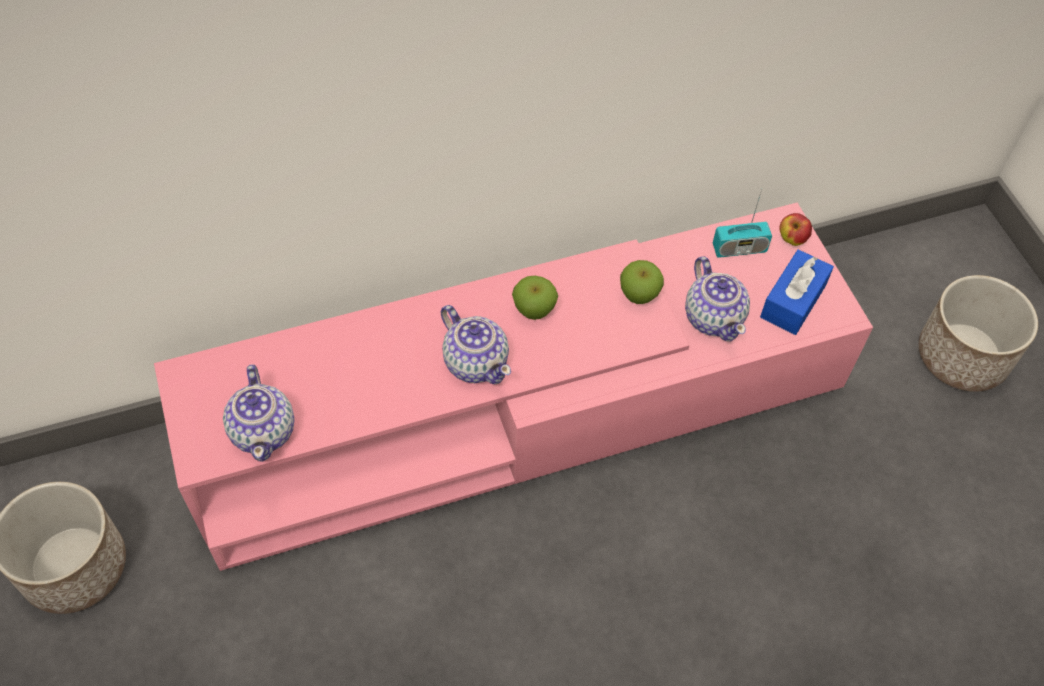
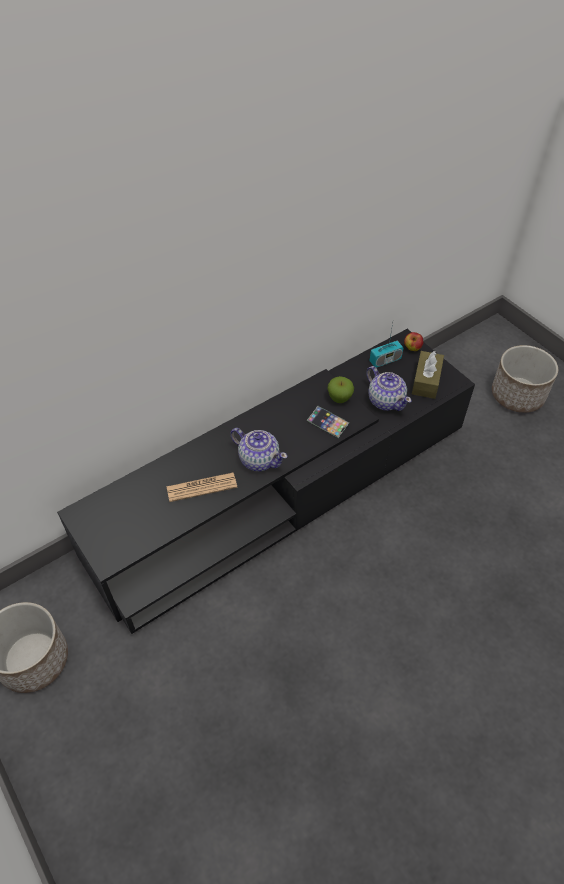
camera: 15 degrees left, 5 degrees down
pink tv stand [154,203,873,571] -> black tv stand [57,329,475,634]
teapot [223,364,295,462] -> none
apple [512,276,558,320] -> none
blue tissue box [760,249,834,335] -> brown tissue box [412,351,444,399]
none -> newspaper [166,473,237,502]
none -> phone [306,406,350,438]

